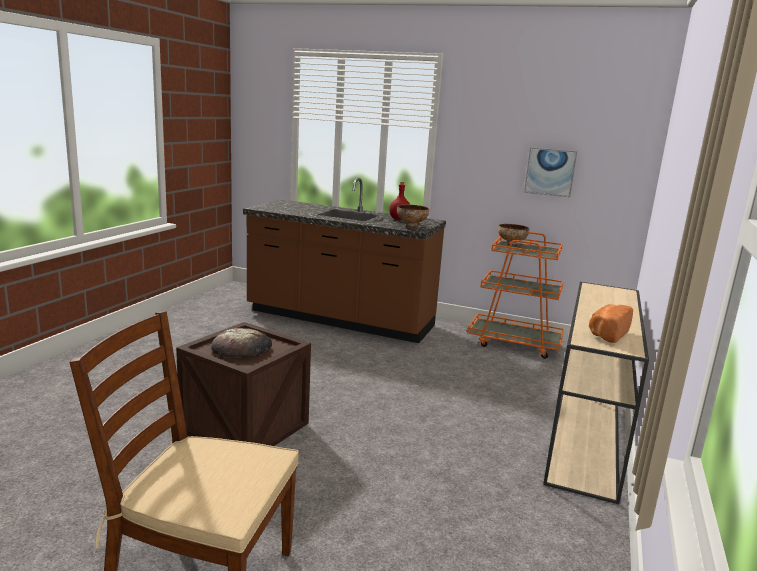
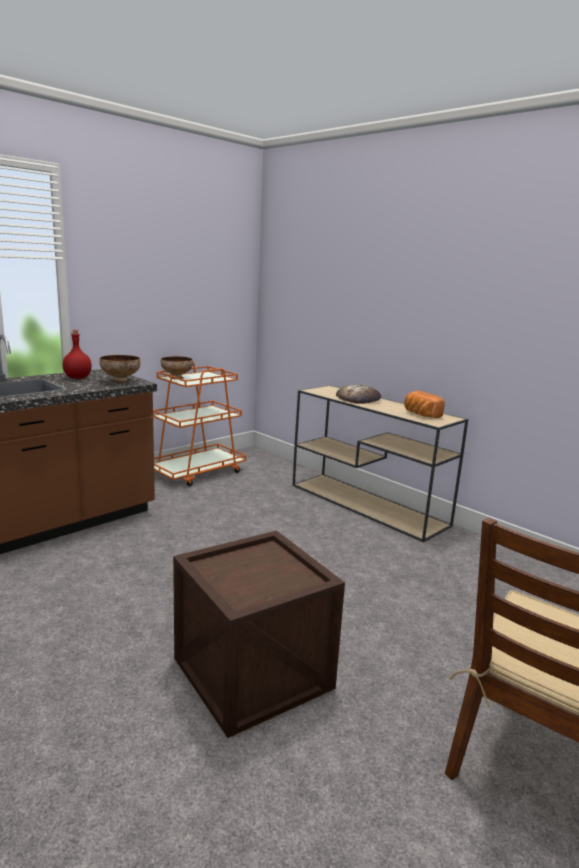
camera: 65 degrees left, 0 degrees up
bread [211,328,272,357] -> bread moved to [336,385,381,404]
picture [524,147,577,197] -> none

